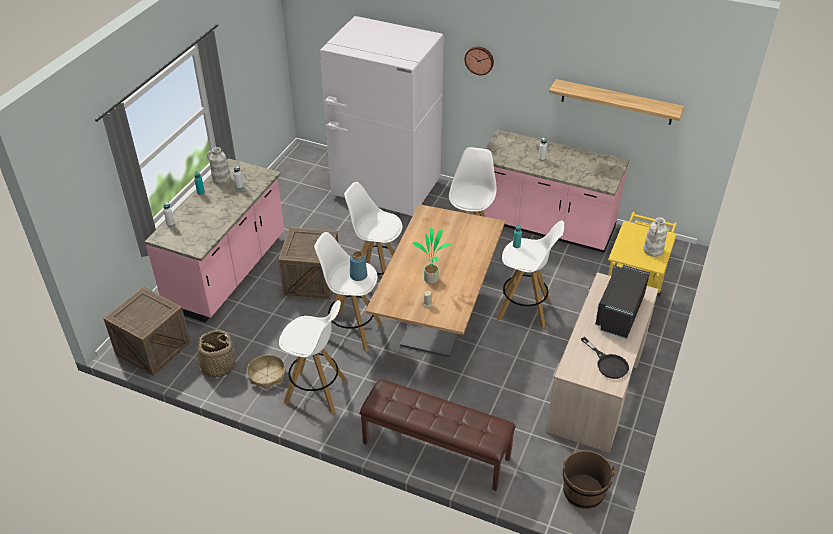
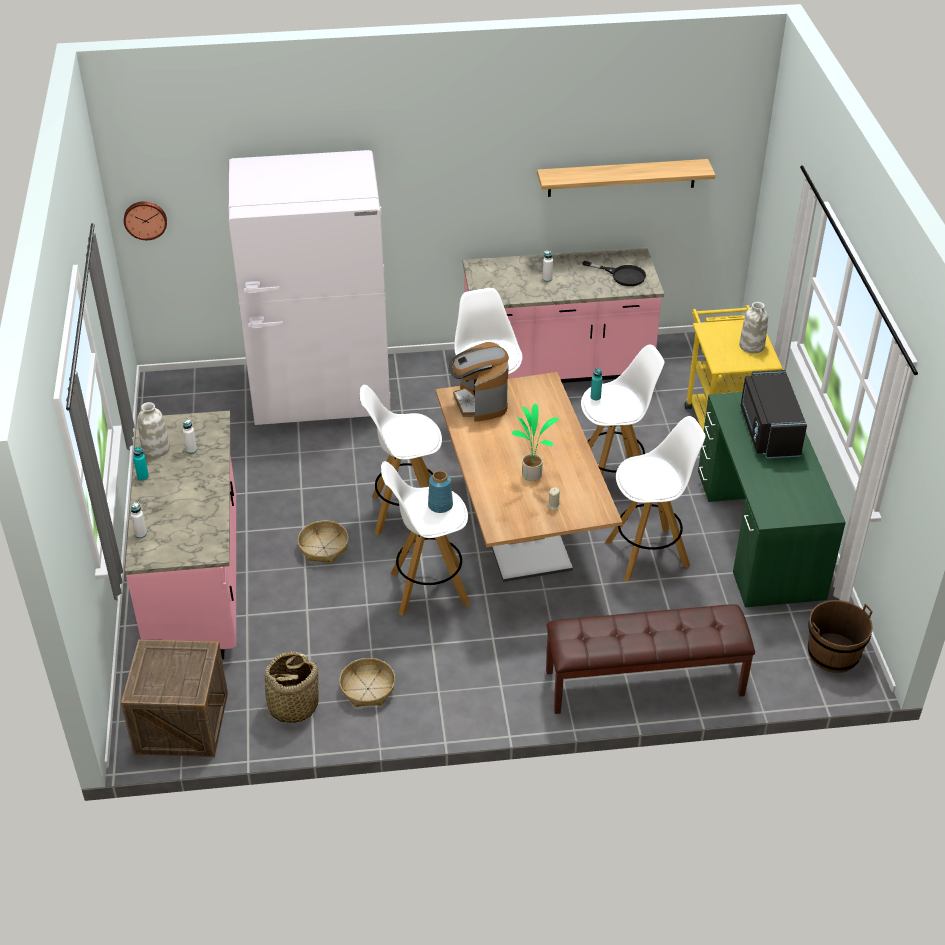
camera: 30 degrees left, 0 degrees up
crate [278,227,338,300] -> basket [298,521,349,563]
white stool [279,300,348,413] -> white stool moved to [605,416,706,581]
wall clock [465,46,494,75] -> wall clock moved to [124,201,167,240]
beige desk [546,272,658,453] -> green desk [698,392,846,607]
black frying pan [581,337,629,379] -> black frying pan moved to [582,261,646,286]
none -> coffee machine [449,342,509,422]

